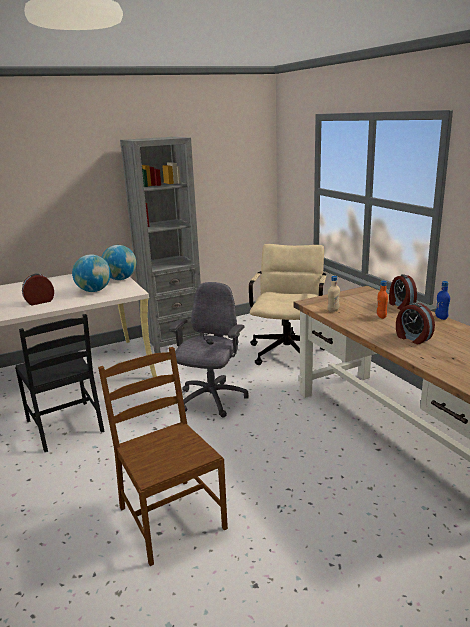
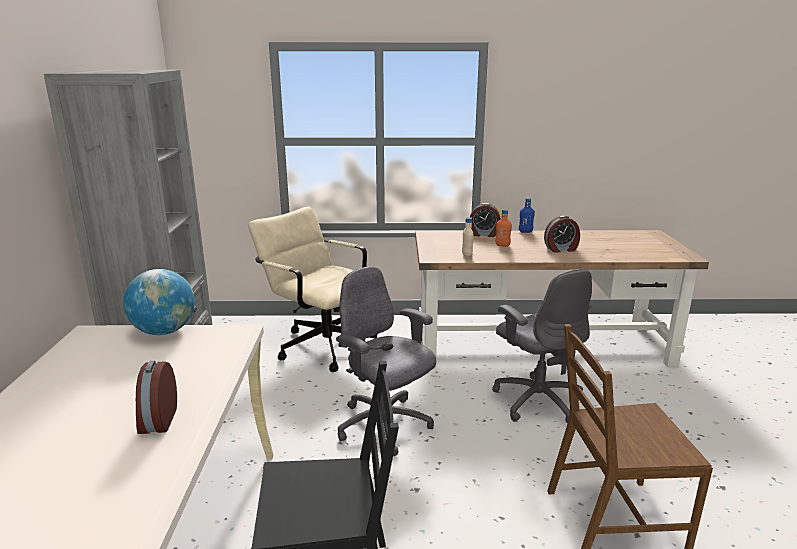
camera: 65 degrees left, 0 degrees up
globe [72,254,111,292] -> none
none -> grey office chair [492,269,592,423]

